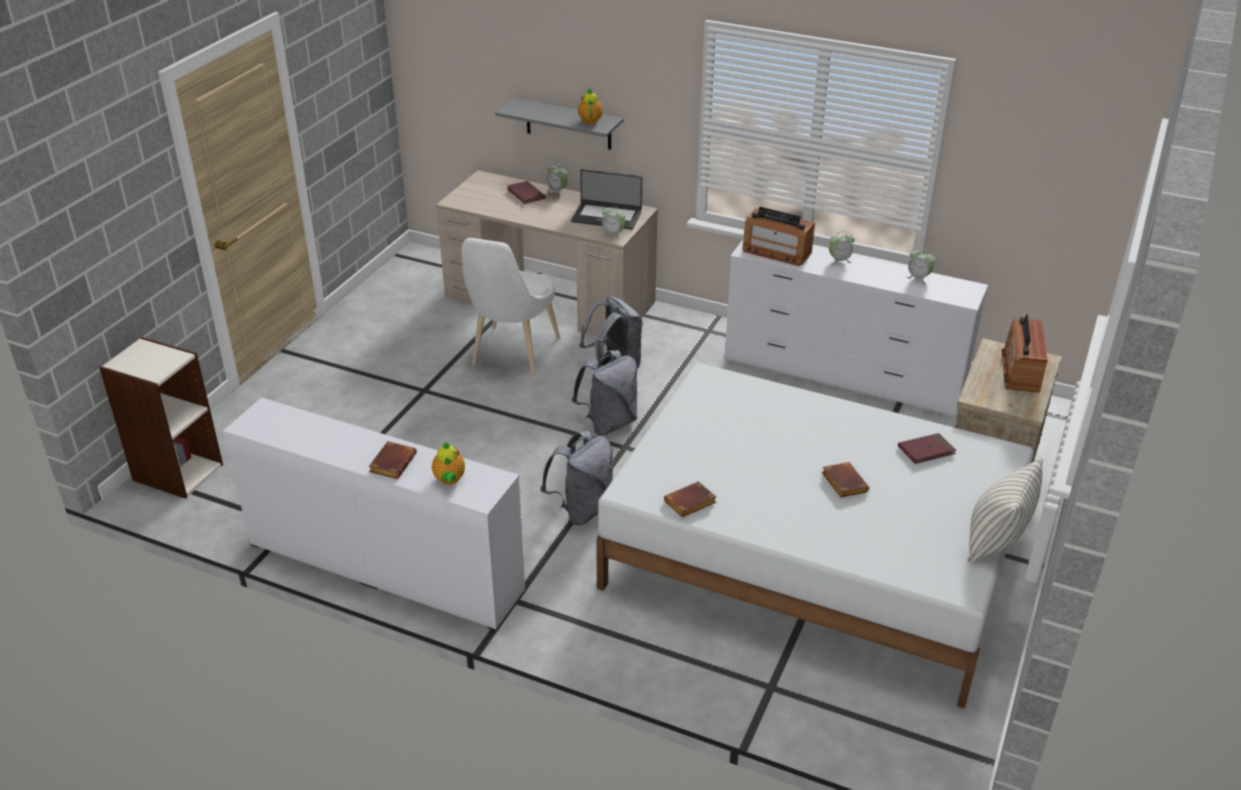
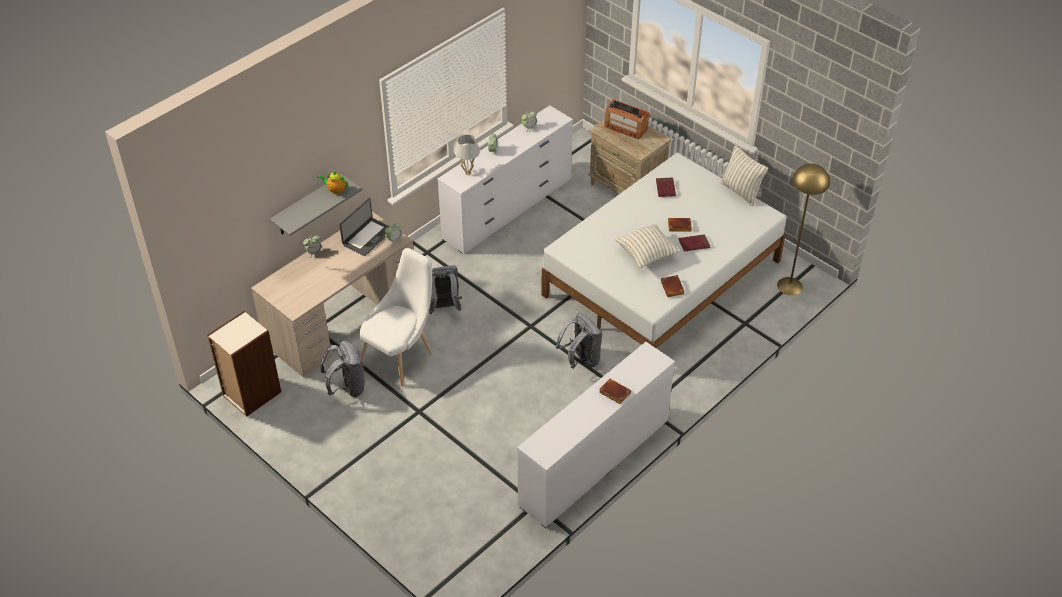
camera: 70 degrees left, 10 degrees up
bookcase [99,337,223,499] -> bookcase moved to [207,311,281,417]
teapot [432,442,465,485] -> none
white chair [462,238,561,375] -> white chair turned 90 degrees counterclockwise [359,248,433,387]
red book [507,181,546,204] -> red book moved to [679,234,710,252]
grey backpack [572,350,637,435] -> grey backpack moved to [320,341,365,397]
radio [742,207,815,266] -> white table lamp [454,135,480,175]
none -> pillow [615,223,680,268]
none -> yellow floor lamp [777,164,830,295]

